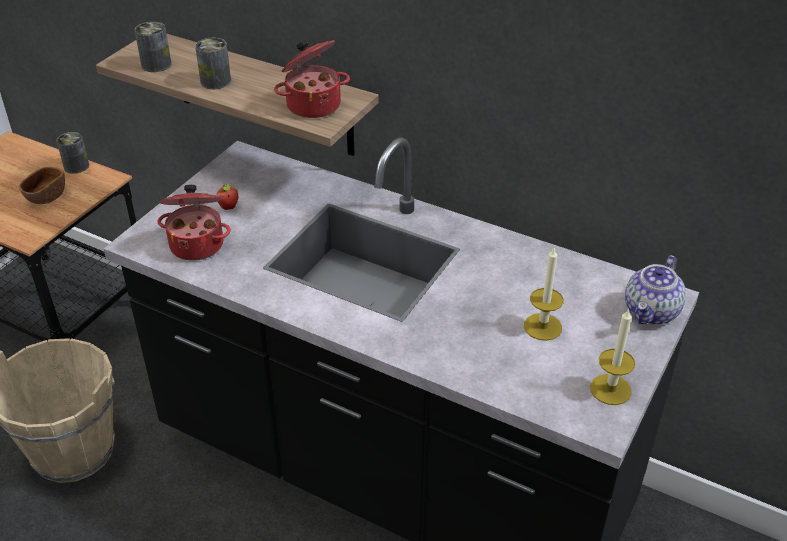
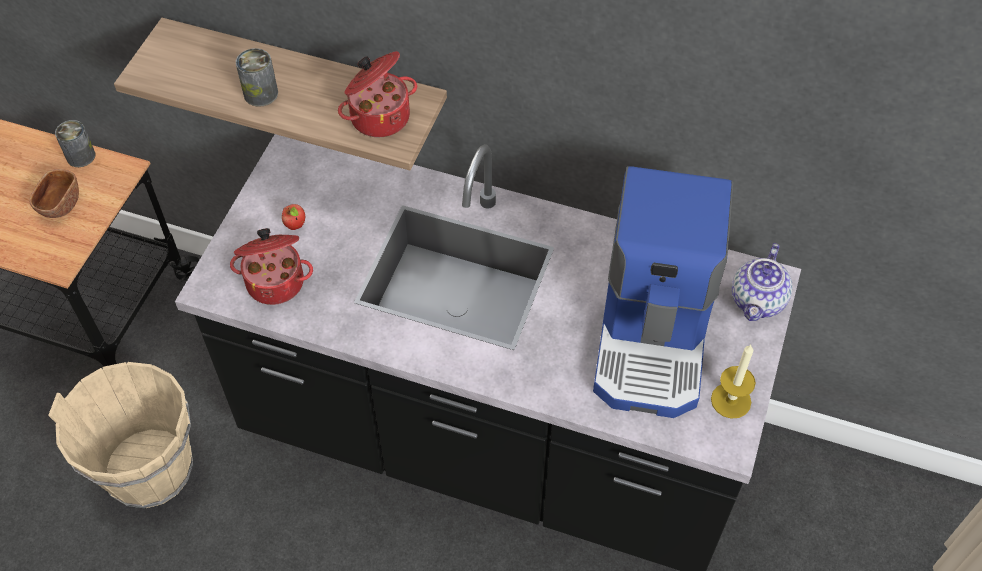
camera: 10 degrees left, 15 degrees up
can [135,22,171,72] -> none
candle [524,248,564,341] -> coffee machine [593,166,733,418]

